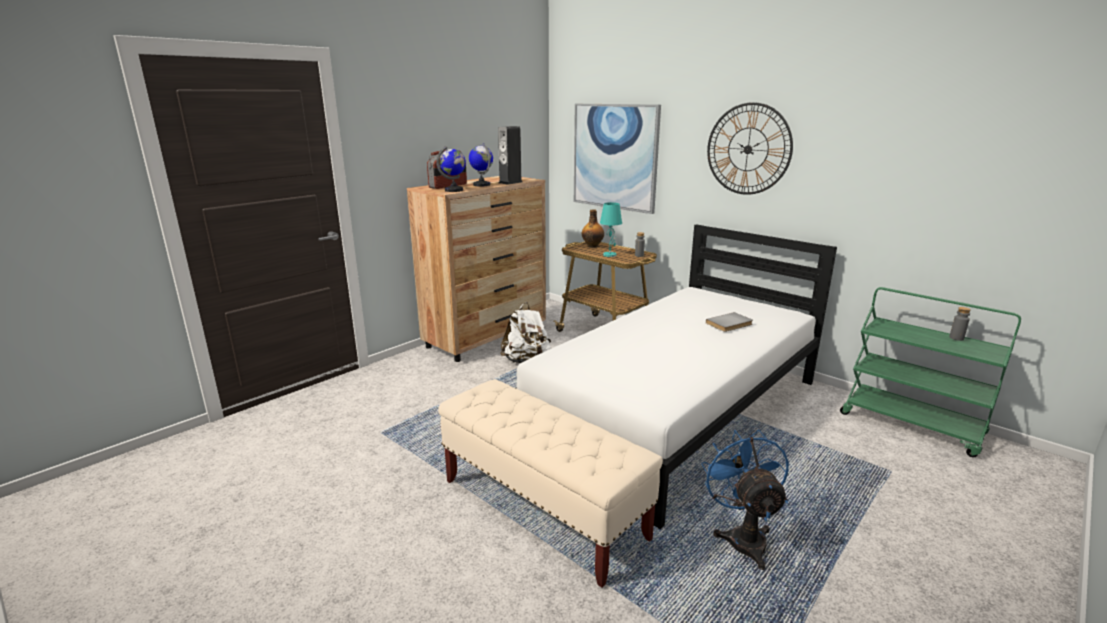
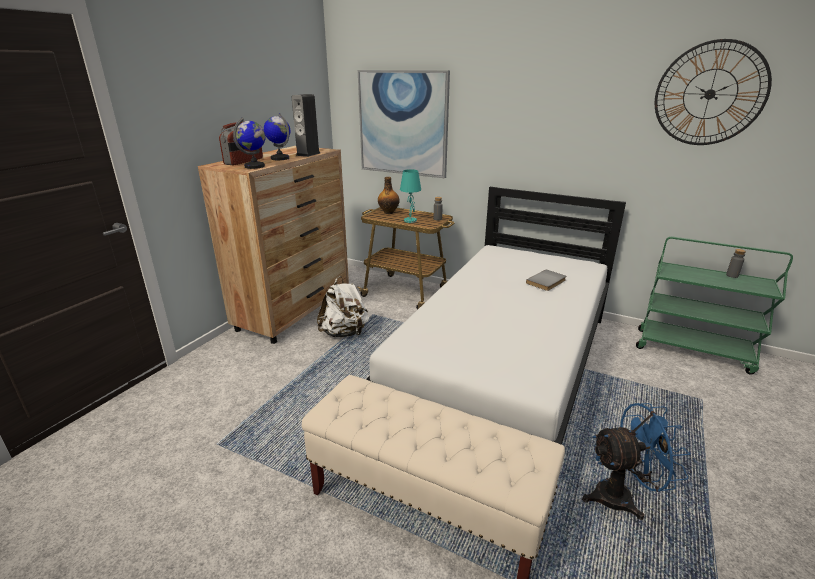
camera: 15 degrees left, 5 degrees up
blue fan [701,430,789,570] -> blue fan turned 105 degrees clockwise [582,403,691,520]
wall clock [707,102,793,195] -> wall clock moved to [655,39,772,145]

